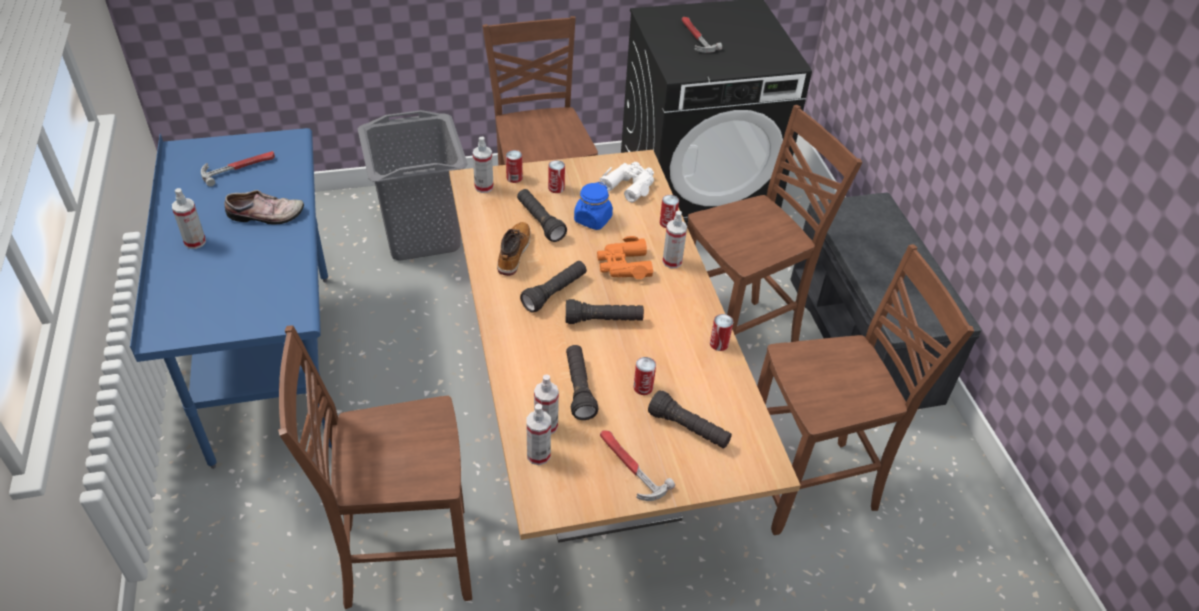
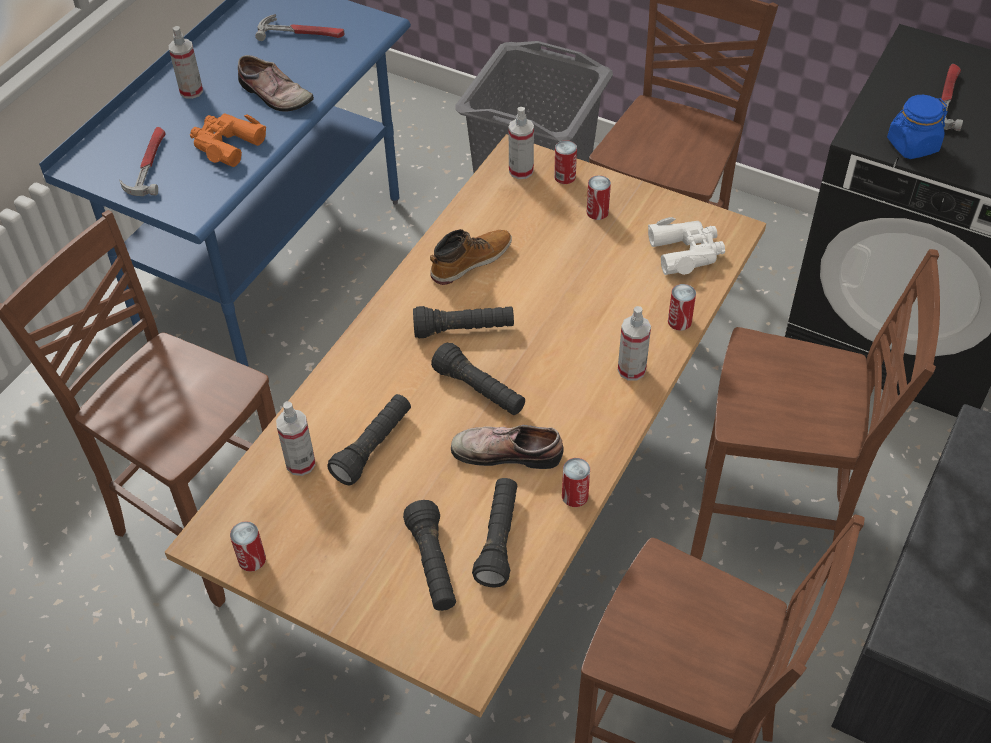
camera: 45 degrees right, 5 degrees up
black flashlight [517,189,567,242] -> black flashlight moved to [472,478,517,587]
spray bottle [526,403,551,465] -> none
blue jar [574,182,613,230] -> blue jar moved to [887,95,948,159]
orange binoculars [597,236,654,279] -> orange binoculars moved to [190,113,266,167]
hammer [600,430,675,501] -> hammer moved to [120,127,165,196]
can [633,357,656,395] -> can moved to [230,521,266,572]
none -> shoe [451,425,564,469]

